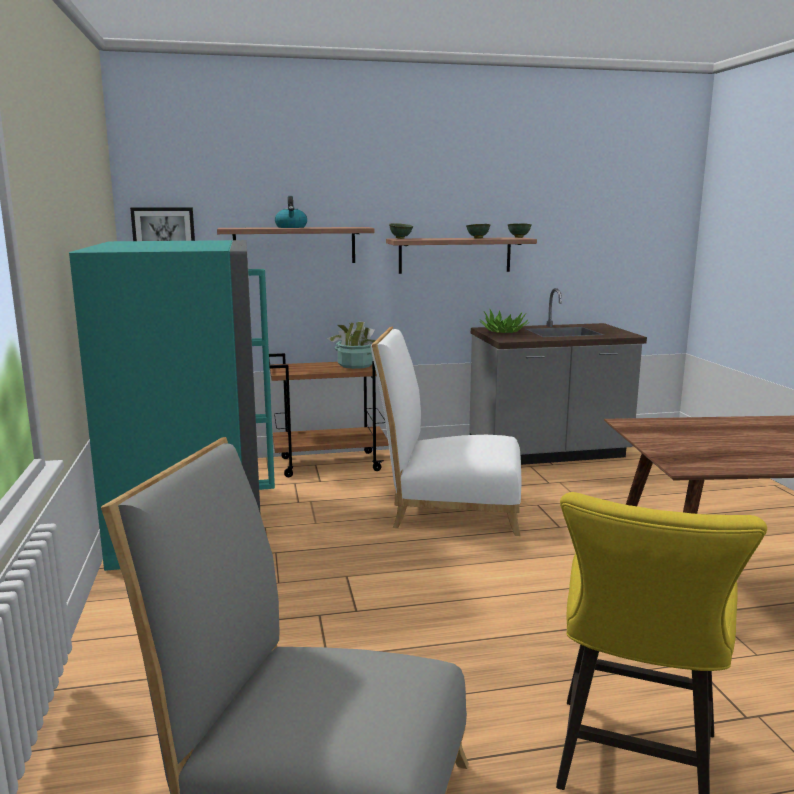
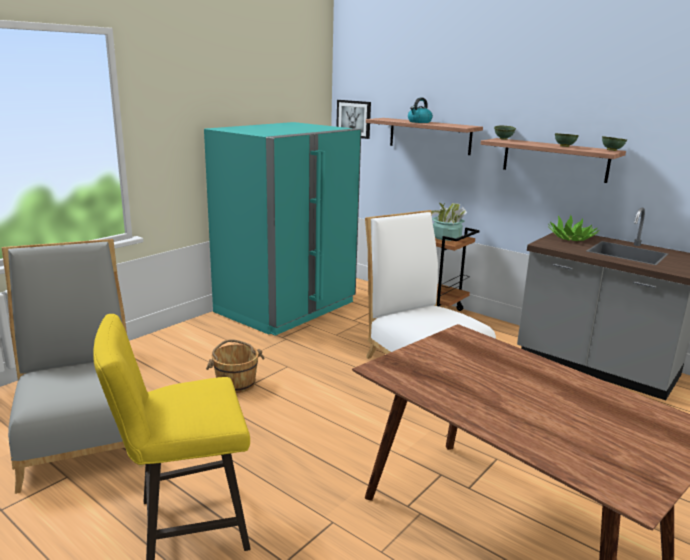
camera: 50 degrees right, 5 degrees up
none -> brown bucket [206,339,265,393]

